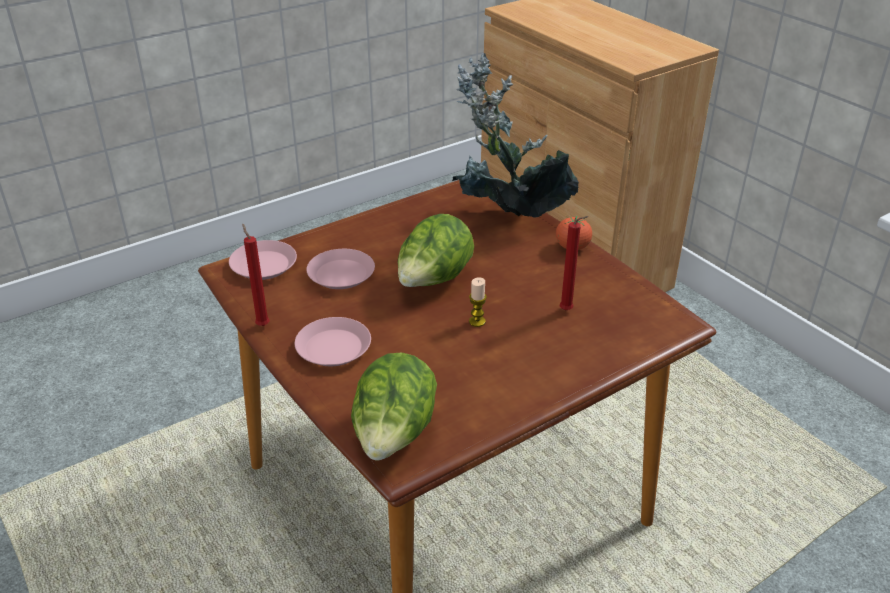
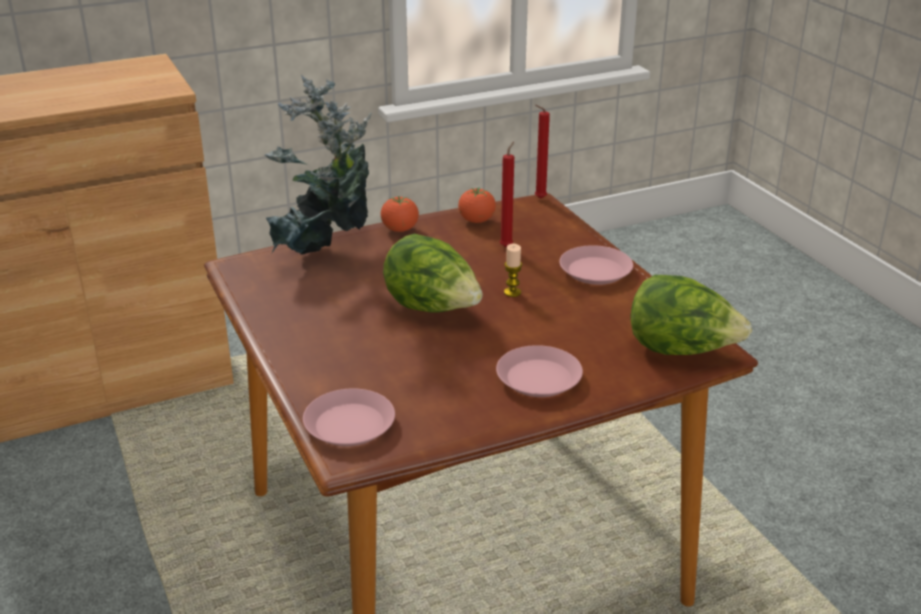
camera: 80 degrees left, 5 degrees down
red candle [242,223,270,326] -> red candle moved to [535,105,550,199]
pink plate [306,249,375,289] -> pink plate moved to [559,245,633,285]
none -> tomato [458,187,496,223]

